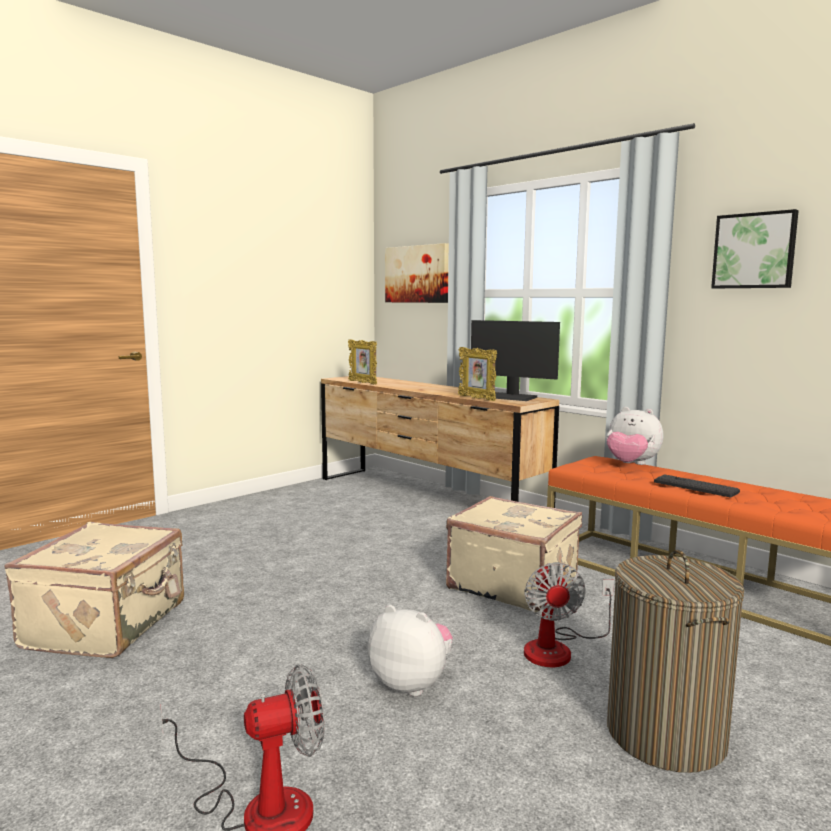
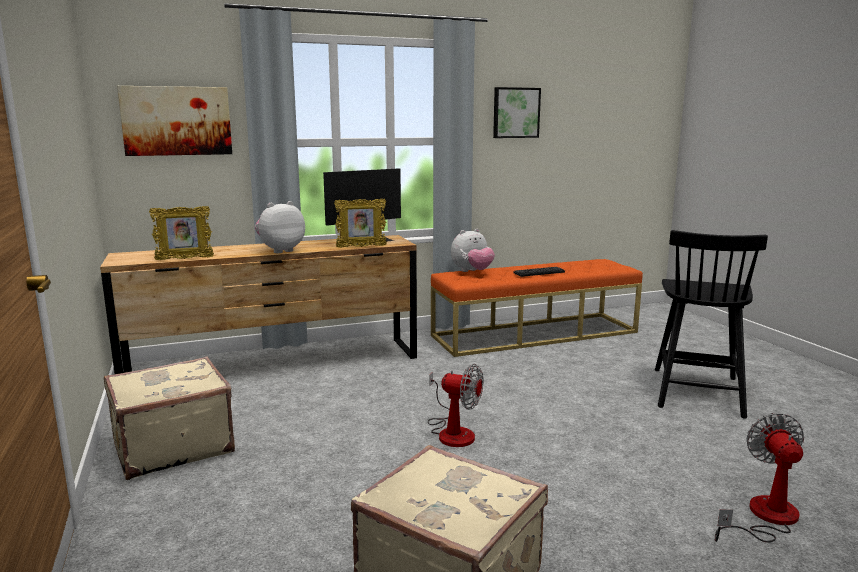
camera: 65 degrees left, 5 degrees up
plush toy [368,605,453,696] -> plush toy moved to [255,201,305,253]
beige suitcase [446,496,582,612] -> beige suitcase moved to [104,356,235,480]
fan [524,562,614,667] -> fan moved to [428,364,483,447]
laundry basket [607,550,745,773] -> black chair [655,230,768,419]

